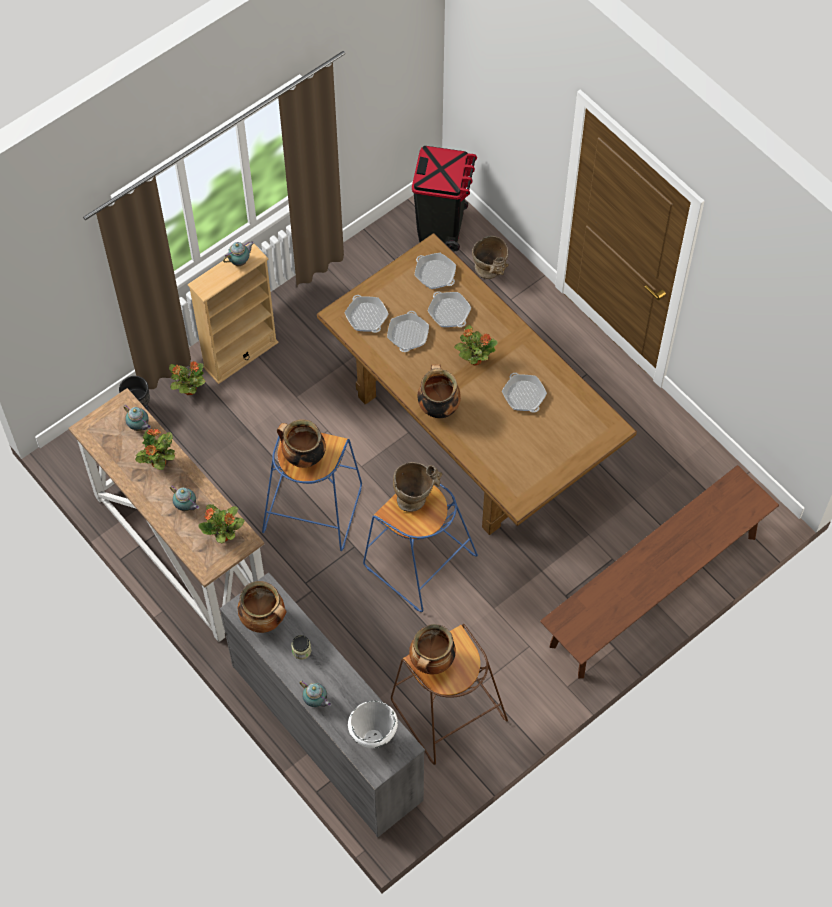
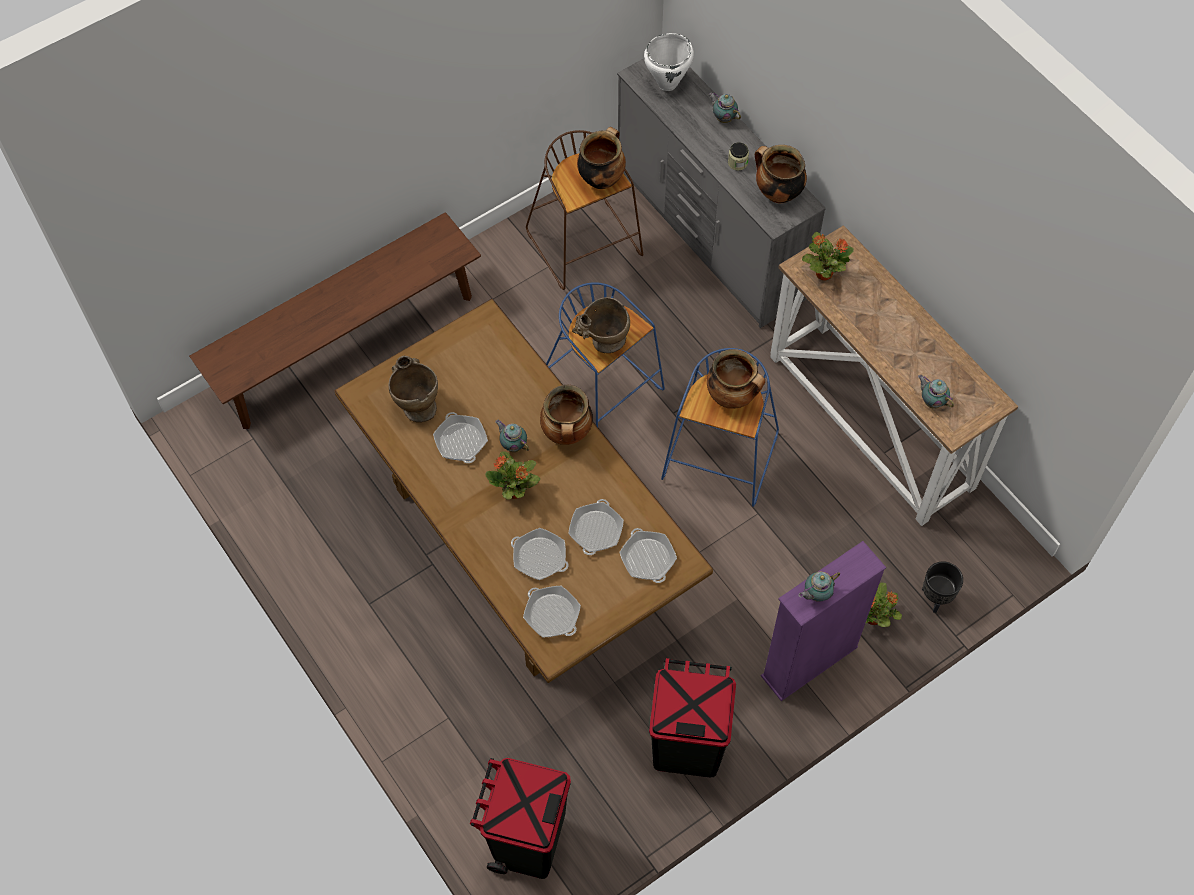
camera: 175 degrees left, 0 degrees up
potted plant [135,429,175,470] -> none
teapot [170,485,200,511] -> teapot moved to [495,420,529,452]
beige bookcase [188,244,279,384] -> purple bookcase [761,541,886,701]
frying pan [427,291,471,327] -> frying pan turned 150 degrees clockwise [511,528,569,580]
beige vase [472,236,509,279] -> beige vase moved to [388,356,438,422]
none -> black trash can [649,658,736,777]

